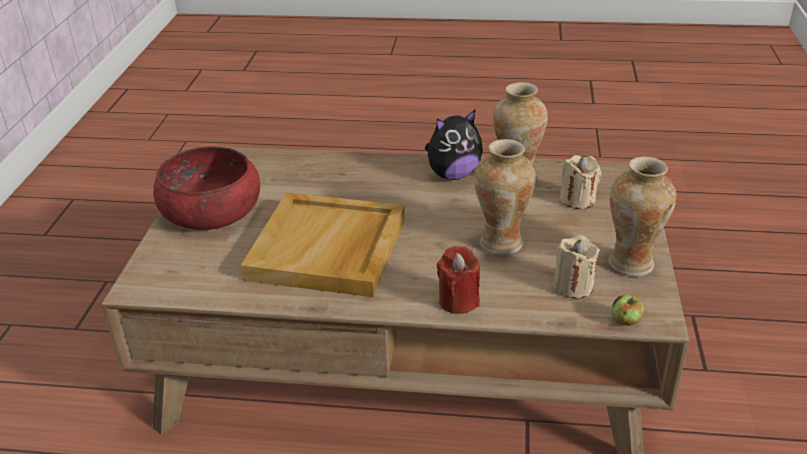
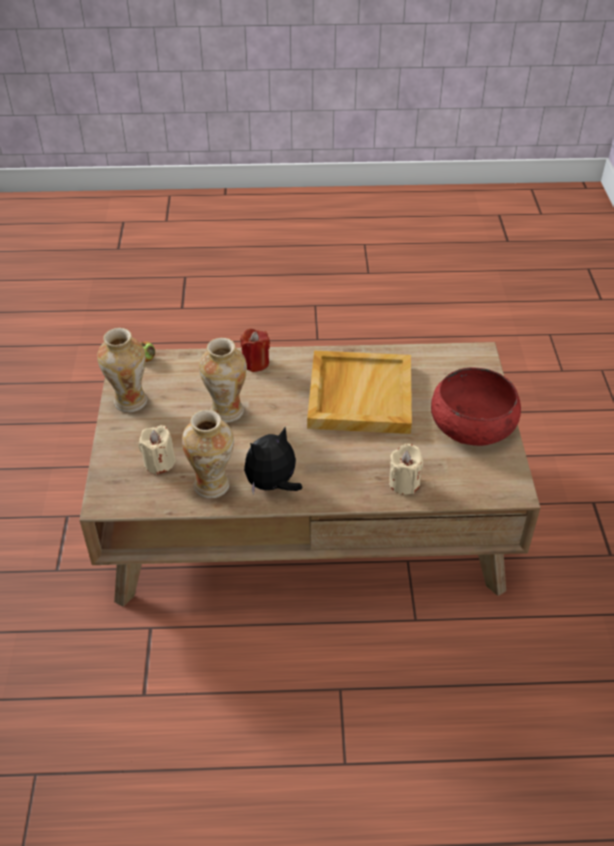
camera: 170 degrees right, 10 degrees up
beige candle [553,235,600,298] -> beige candle moved to [389,444,423,495]

